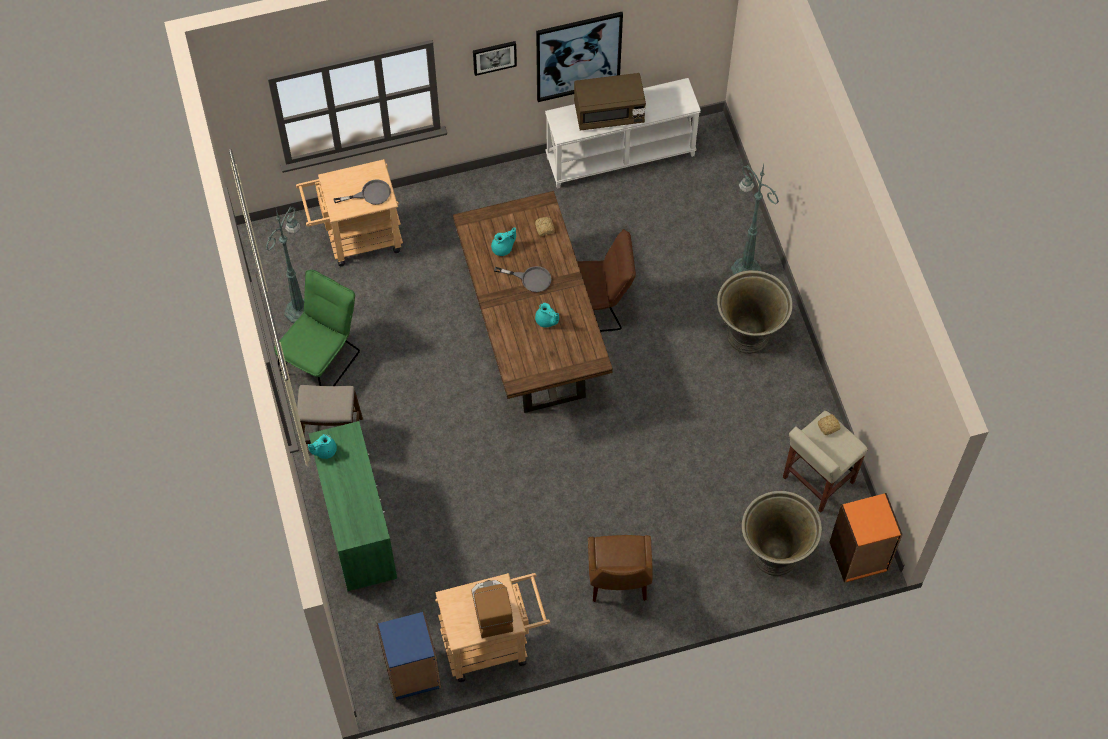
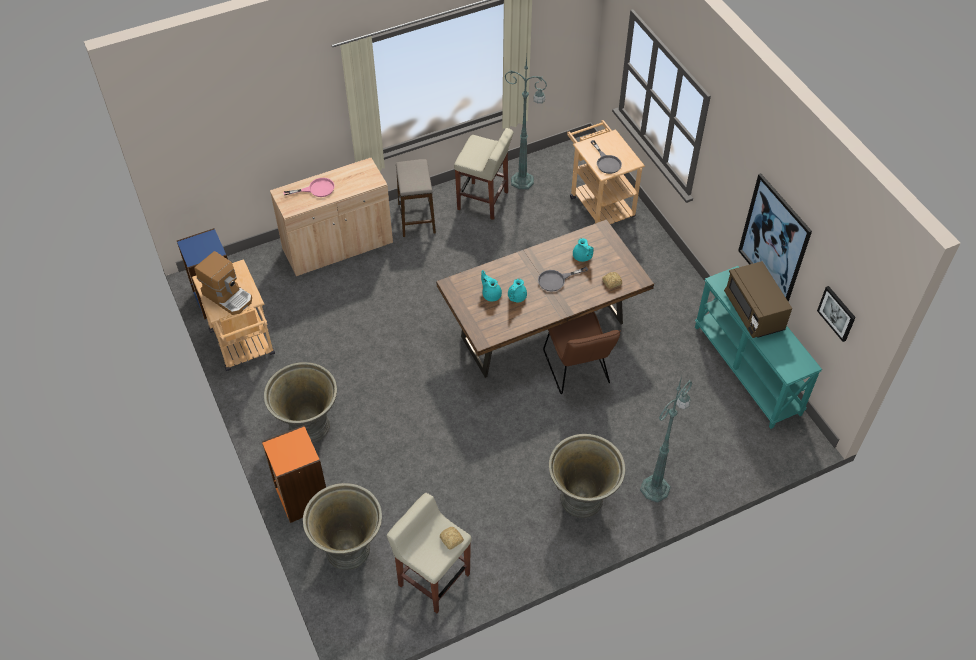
camera: 80 degrees right, 10 degrees down
green chair [274,270,360,386] -> beige stool [454,128,514,220]
turquoise teapot [308,434,337,459] -> turquoise teapot moved to [481,270,502,301]
green cabinet [309,421,397,591] -> beige cabinet [270,158,393,276]
coffee machine [471,580,513,638] -> coffee machine turned 60 degrees clockwise [194,251,252,315]
picture [473,41,517,76] -> picture moved to [817,286,856,342]
grey frying pan [494,266,551,292] -> grey frying pan turned 60 degrees clockwise [538,267,588,291]
white console table [545,78,701,189] -> turquoise console table [695,266,822,429]
brown chair [588,535,653,602] -> grey planter [264,362,337,443]
orange bookcase [829,493,903,583] -> orange bookcase moved to [262,425,326,523]
none -> pink frying pan [284,178,335,197]

